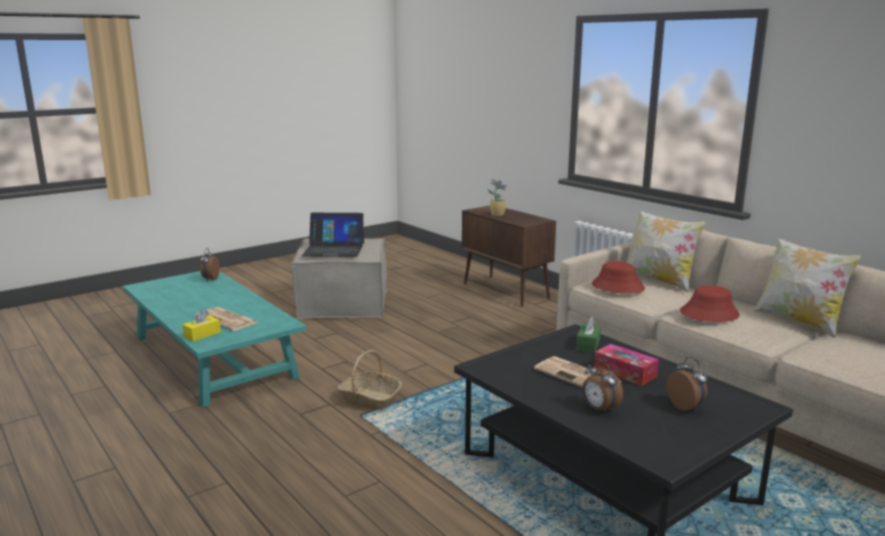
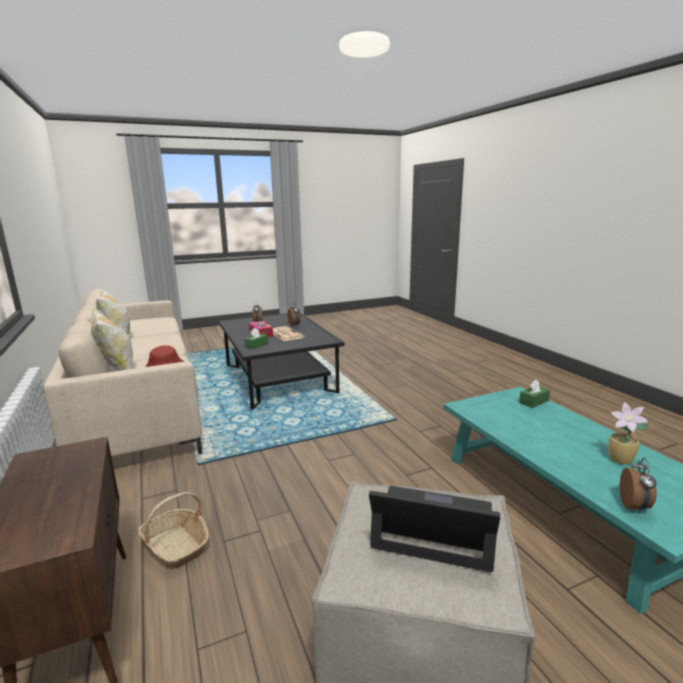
camera: 165 degrees left, 0 degrees up
yellow tissue box [183,310,221,341] -> green tissue box [519,379,550,408]
newspaper [195,307,257,331] -> none
basket [338,350,402,410] -> basket moved to [138,492,209,570]
potted plant [487,179,508,216] -> potted plant moved to [608,403,649,465]
red hat [680,285,740,322] -> none

